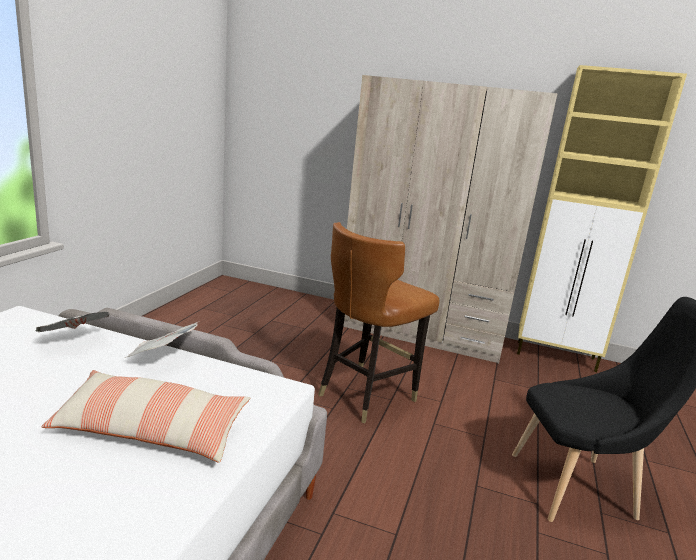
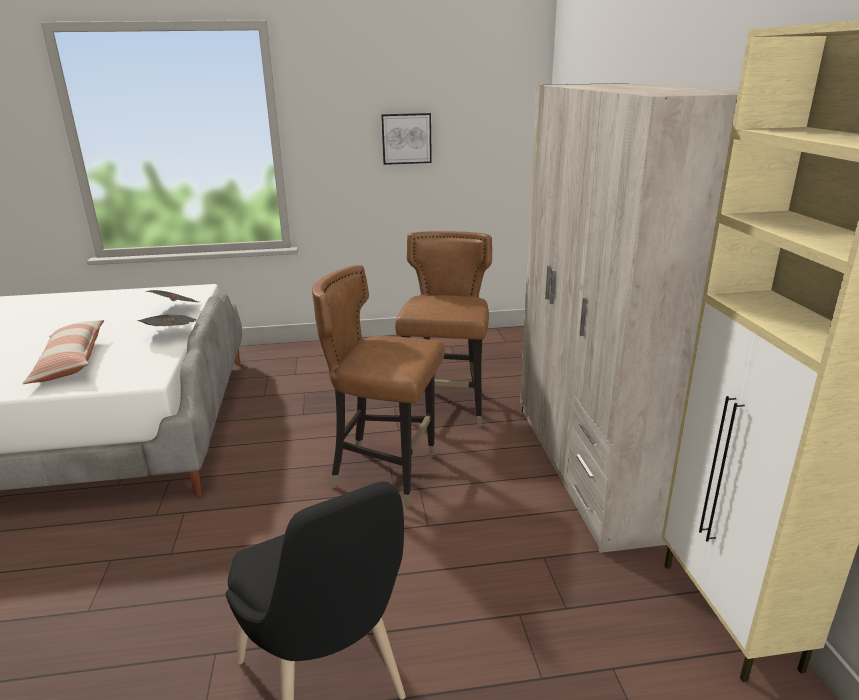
camera: 65 degrees right, 5 degrees up
none -> picture [381,113,432,165]
none -> brown chair [395,231,492,427]

